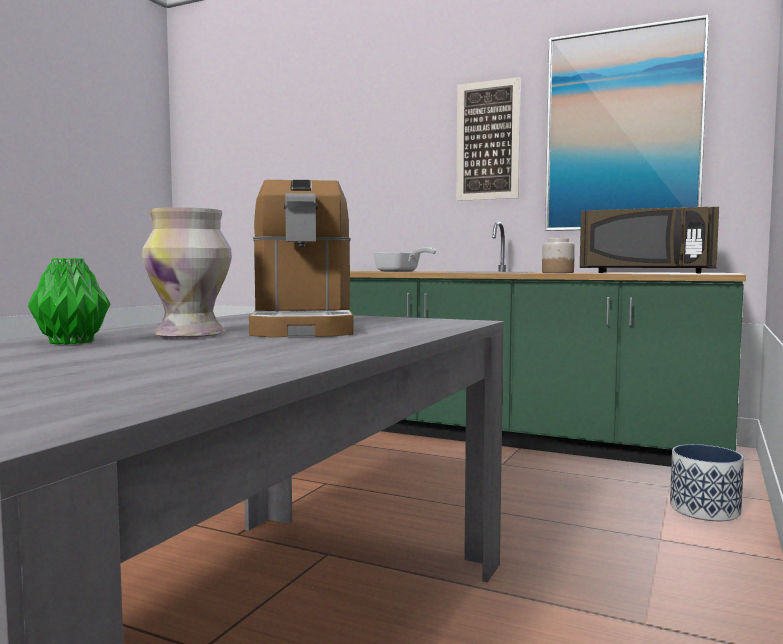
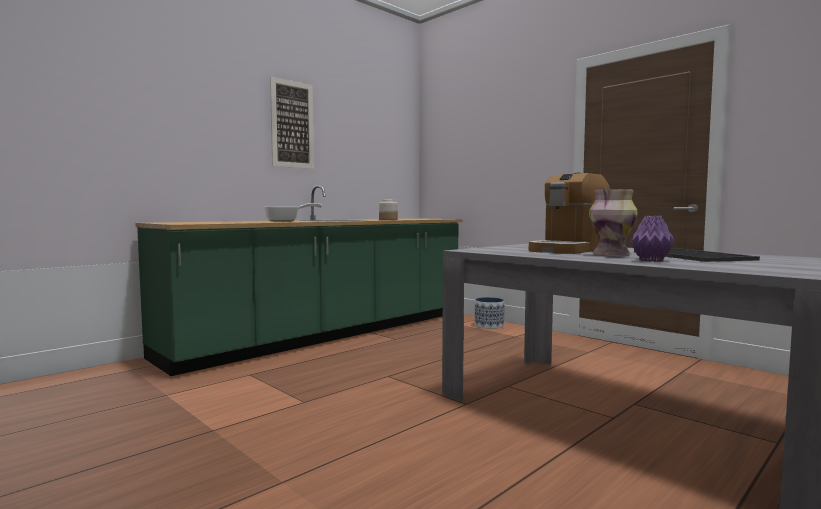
camera: 70 degrees left, 0 degrees up
green vase [28,258,110,345] -> purple vase [630,216,674,262]
coffee machine [249,180,353,337] -> coffee machine turned 120 degrees clockwise [529,173,610,254]
picture [545,14,709,231] -> none
brown microwave [580,207,719,274] -> none
none -> tray [634,248,760,262]

